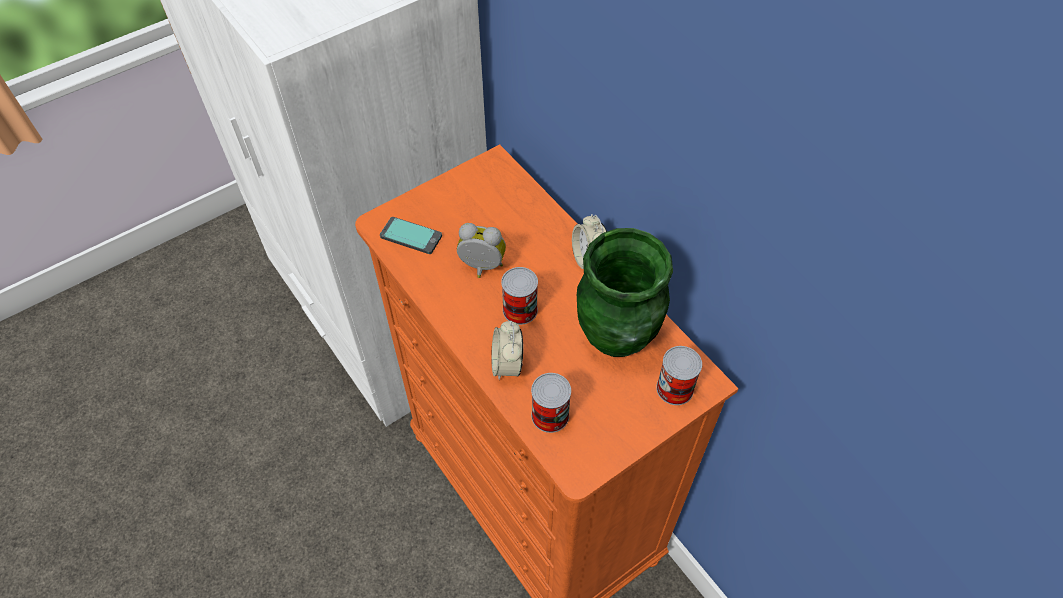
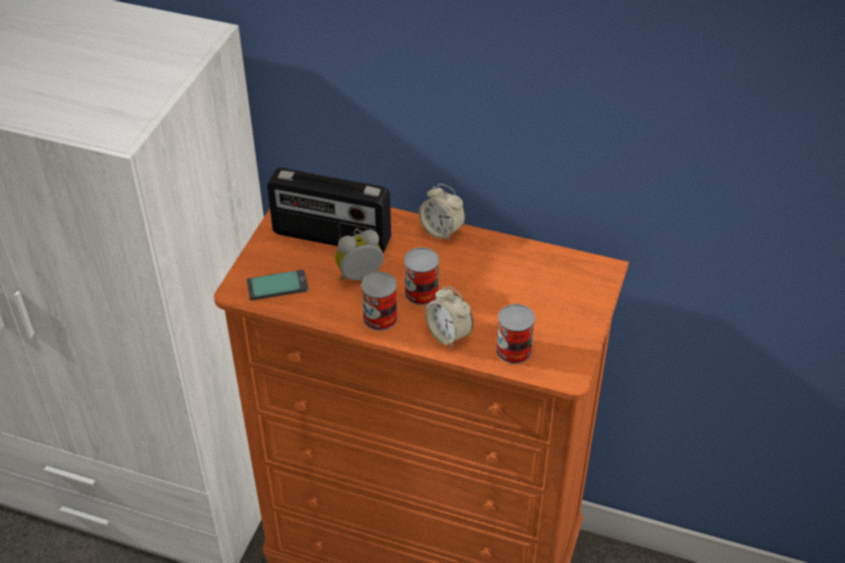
camera: 35 degrees left, 10 degrees down
green vase [577,228,673,357] -> none
can [656,346,702,405] -> can moved to [361,272,398,331]
none -> radio [267,168,391,253]

